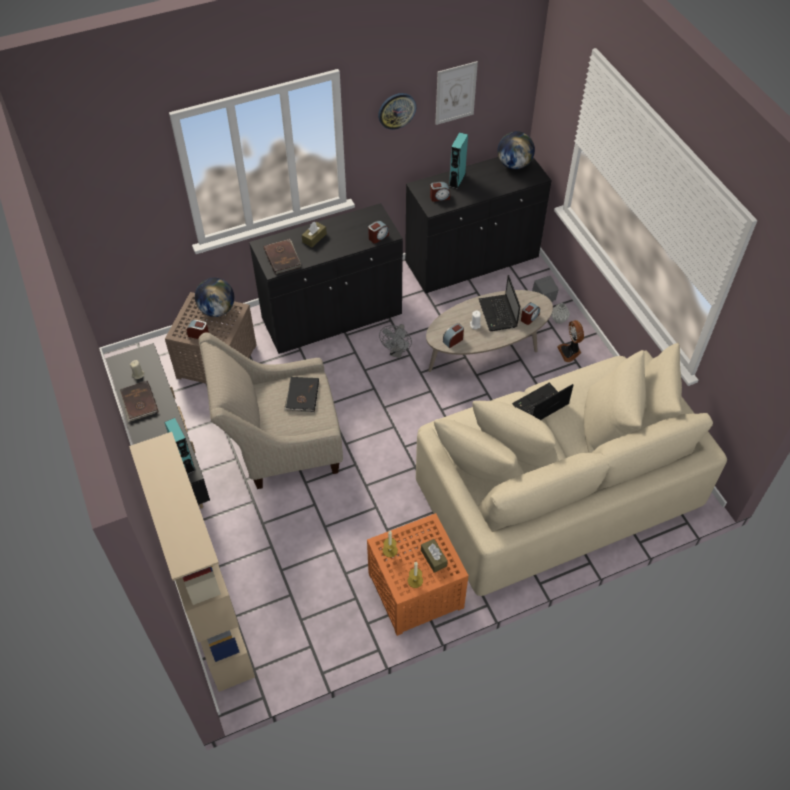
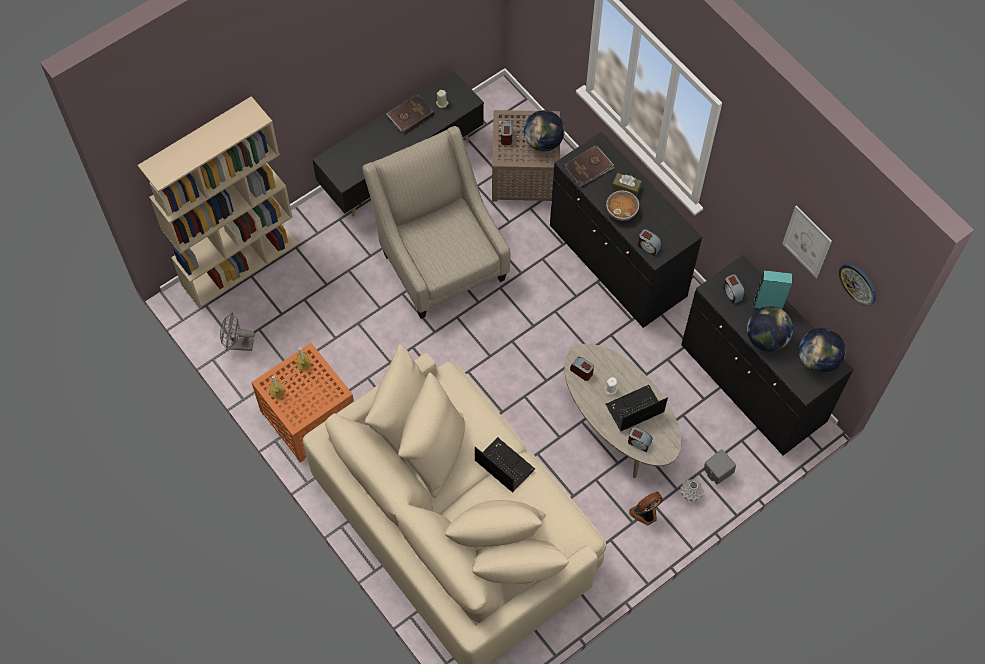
camera: 75 degrees right, 10 degrees up
turquoise speaker [164,418,196,474] -> none
black book [284,377,319,412] -> none
wall clock [378,93,416,130] -> wall clock moved to [839,263,876,306]
grey fan [379,324,412,358] -> grey fan moved to [220,313,255,351]
brown tissue box [421,539,448,573] -> none
none -> bowl [606,191,639,221]
none -> globe [747,306,793,351]

